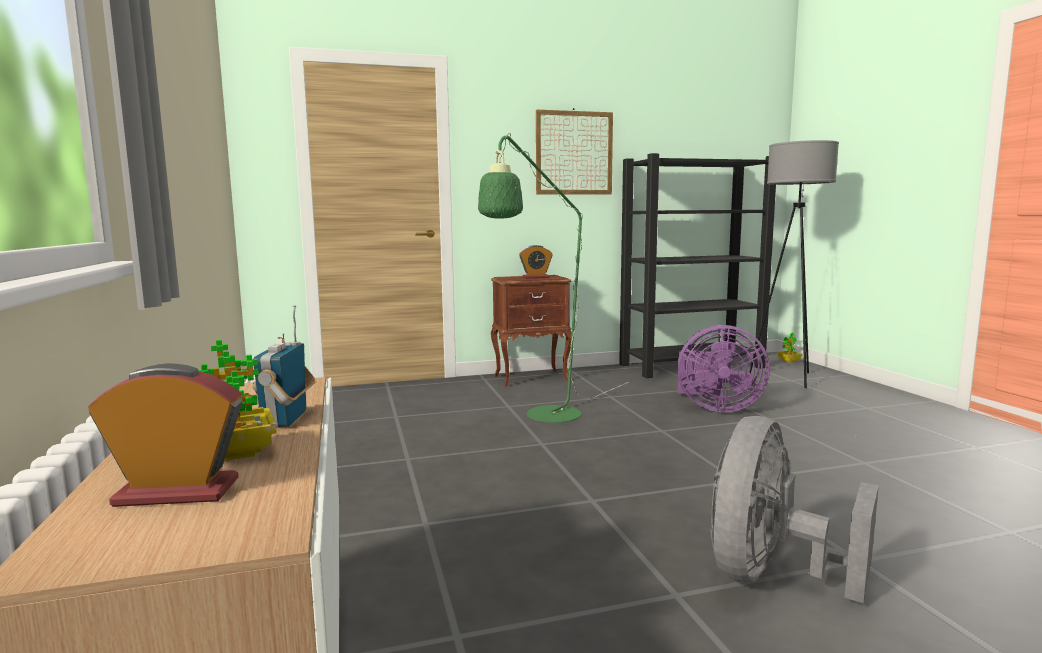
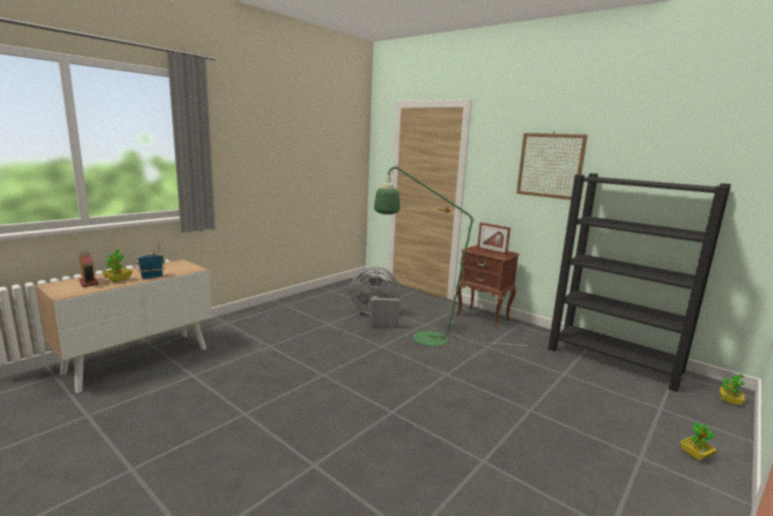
camera: 55 degrees right, 5 degrees up
alarm clock [519,245,553,278] -> picture frame [477,222,511,255]
purple fan [677,325,770,412] -> none
grey fan [711,416,879,603] -> grey fan moved to [350,266,401,327]
grey floor lamp [749,140,839,388] -> none
none -> potted plant [680,423,716,460]

